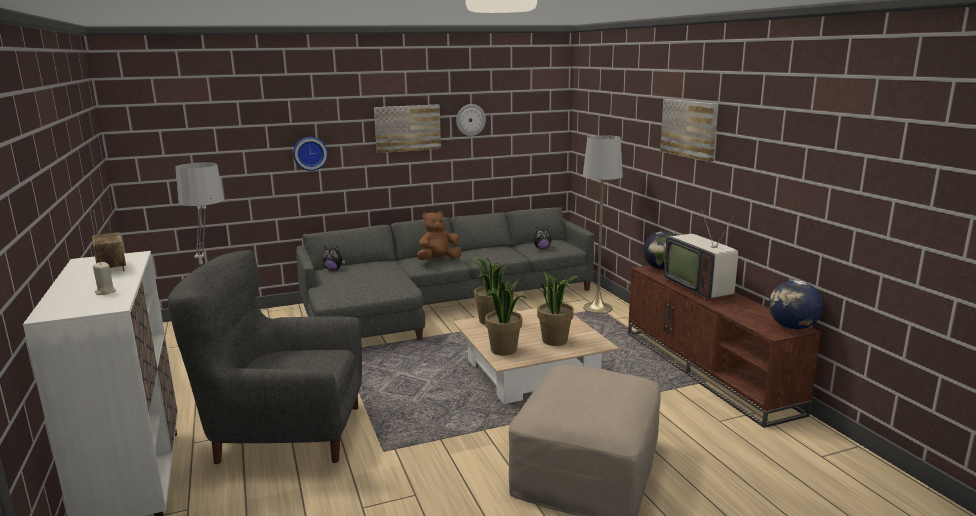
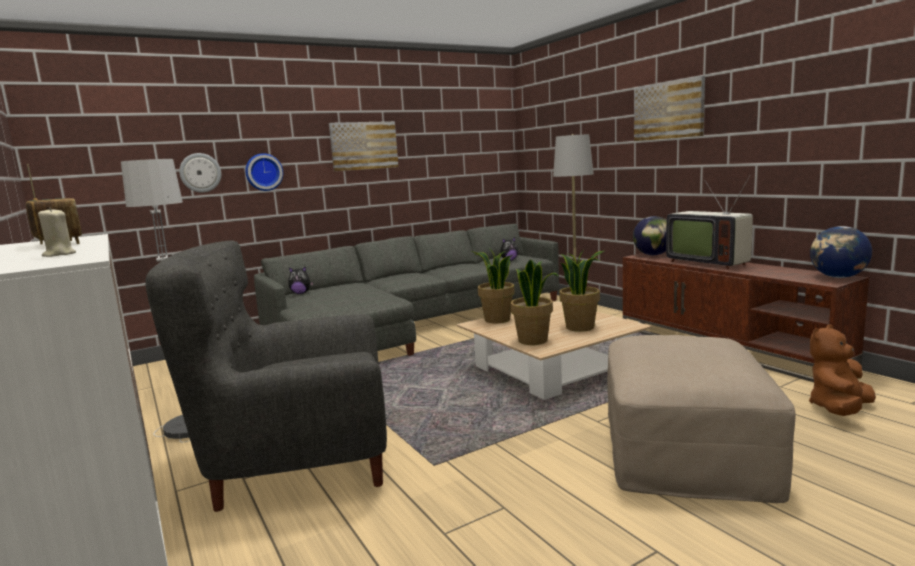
camera: 10 degrees left, 5 degrees down
brown plush toy [417,211,462,260] -> brown plush toy moved to [809,324,876,416]
wall clock [456,104,486,136] -> wall clock moved to [179,153,221,193]

